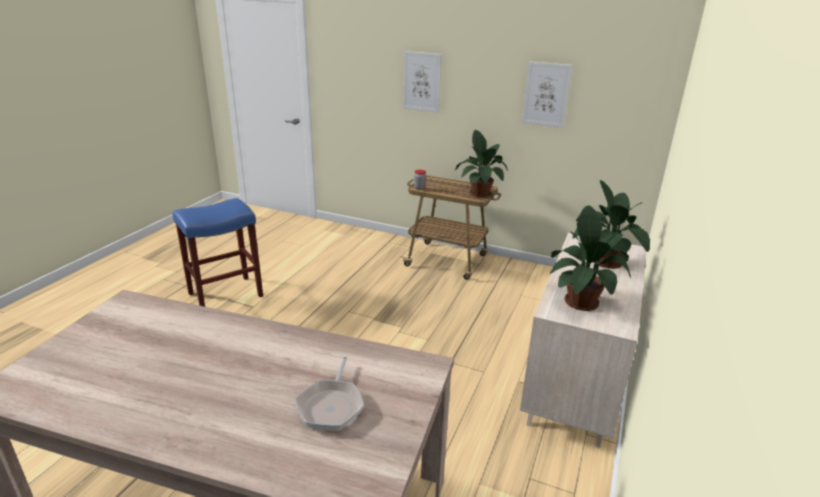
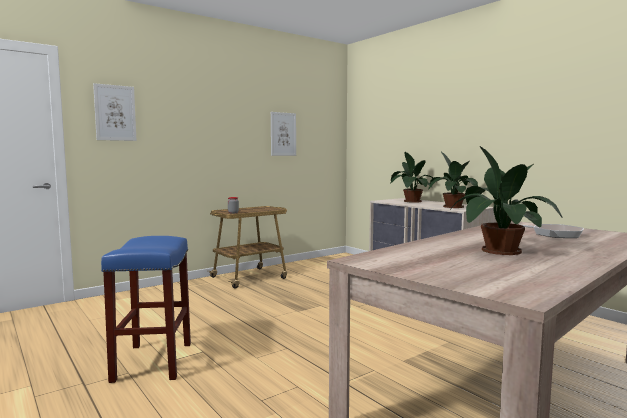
camera: 60 degrees left, 20 degrees down
picture [403,51,442,113] -> picture moved to [93,83,137,141]
potted plant [455,130,508,197] -> potted plant moved to [449,146,562,255]

